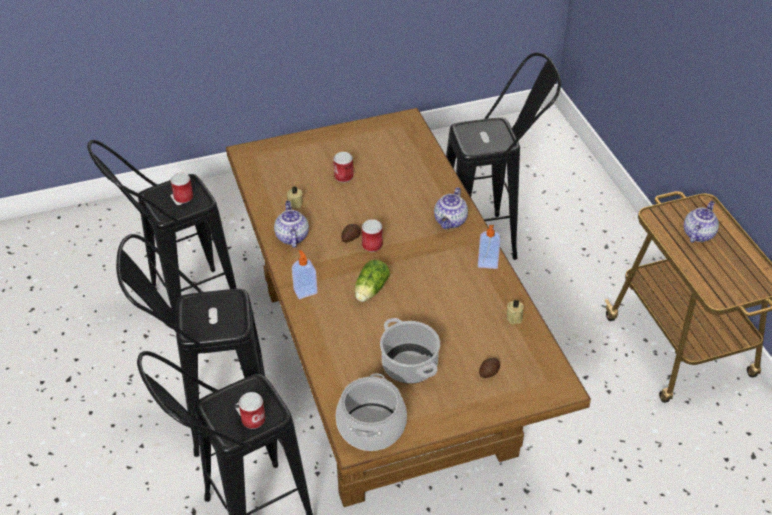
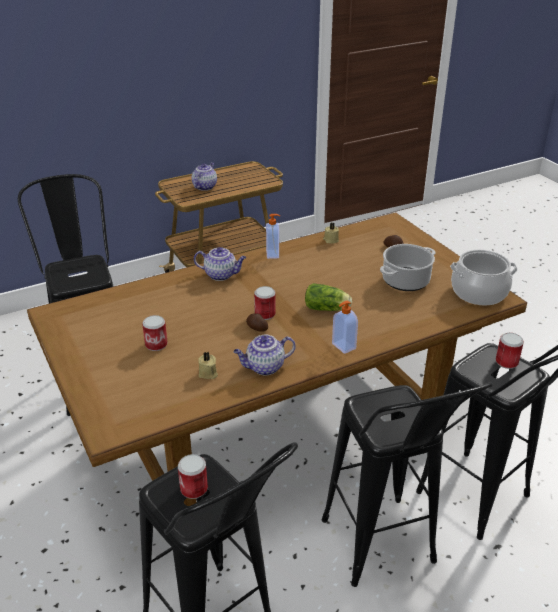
camera: 100 degrees left, 10 degrees down
teapot [684,201,719,243] -> teapot turned 90 degrees clockwise [192,162,217,191]

